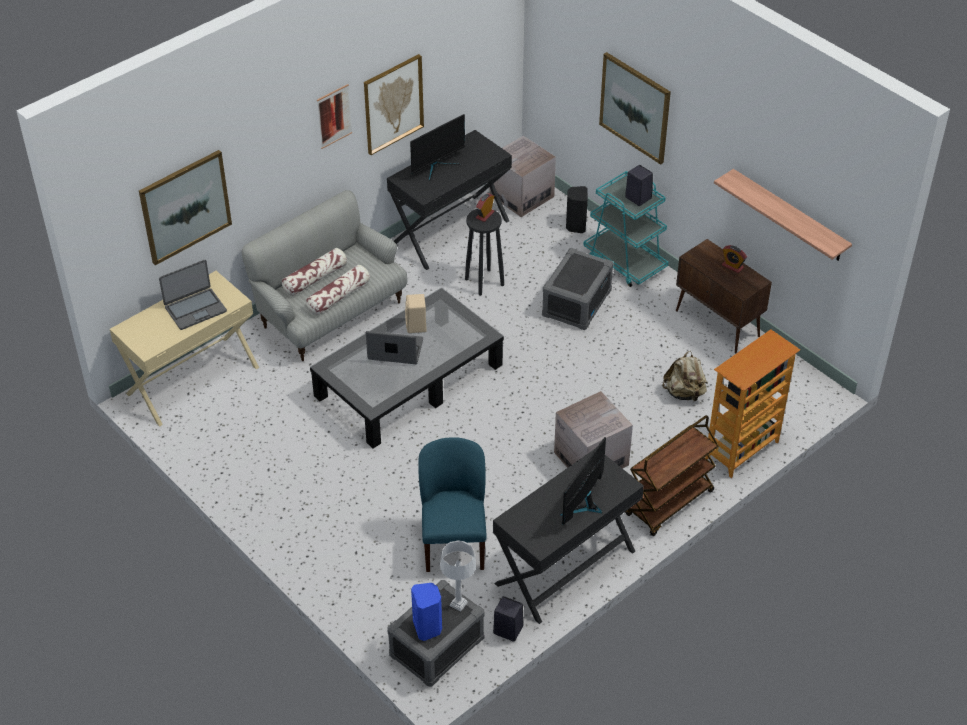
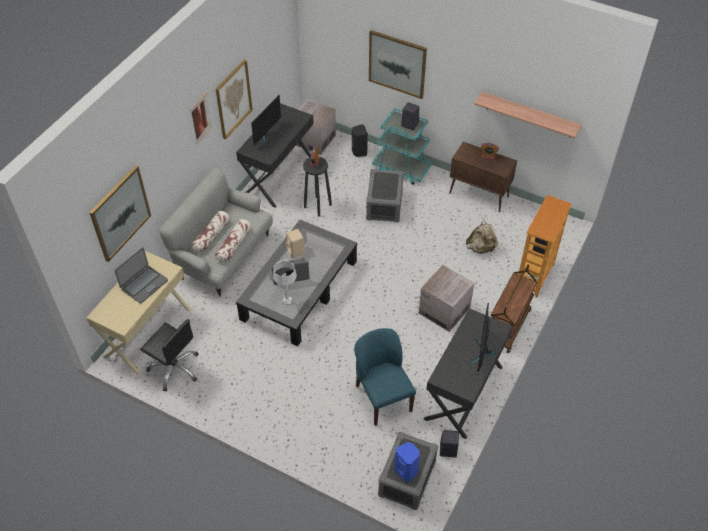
camera: 20 degrees left, 5 degrees up
white table lamp [440,540,476,612] -> white table lamp moved to [273,260,297,305]
none -> black office chair [140,319,199,391]

